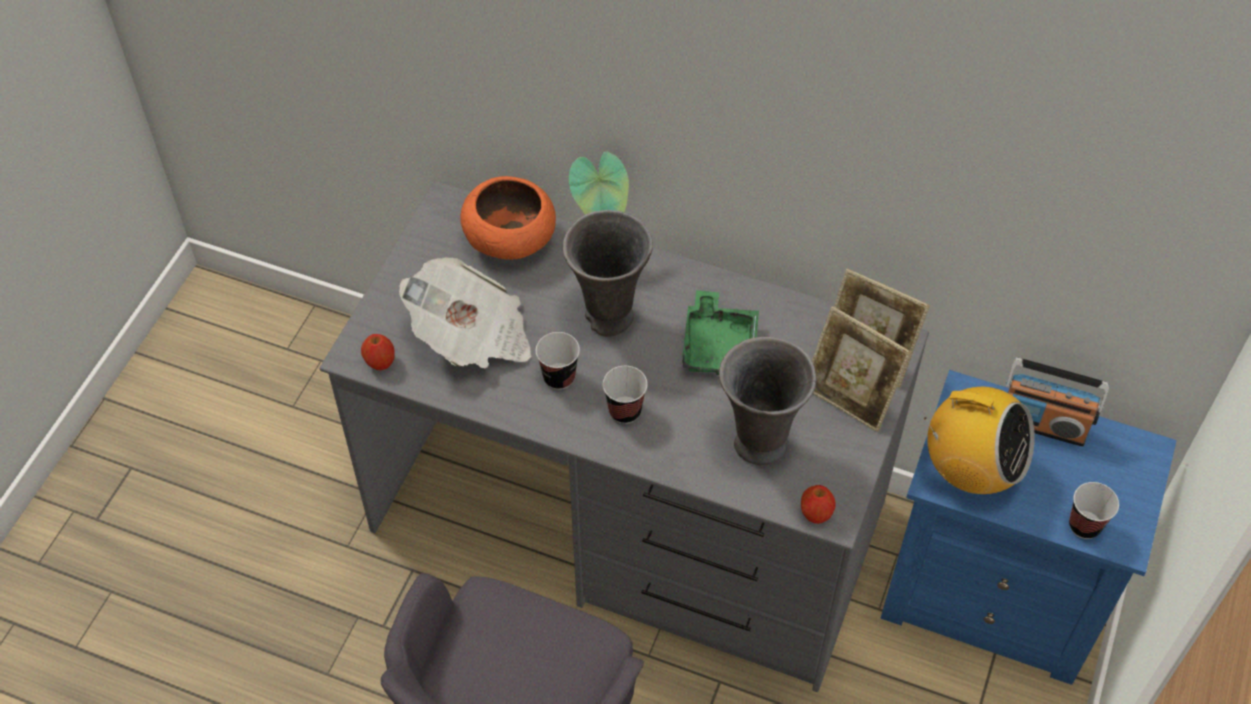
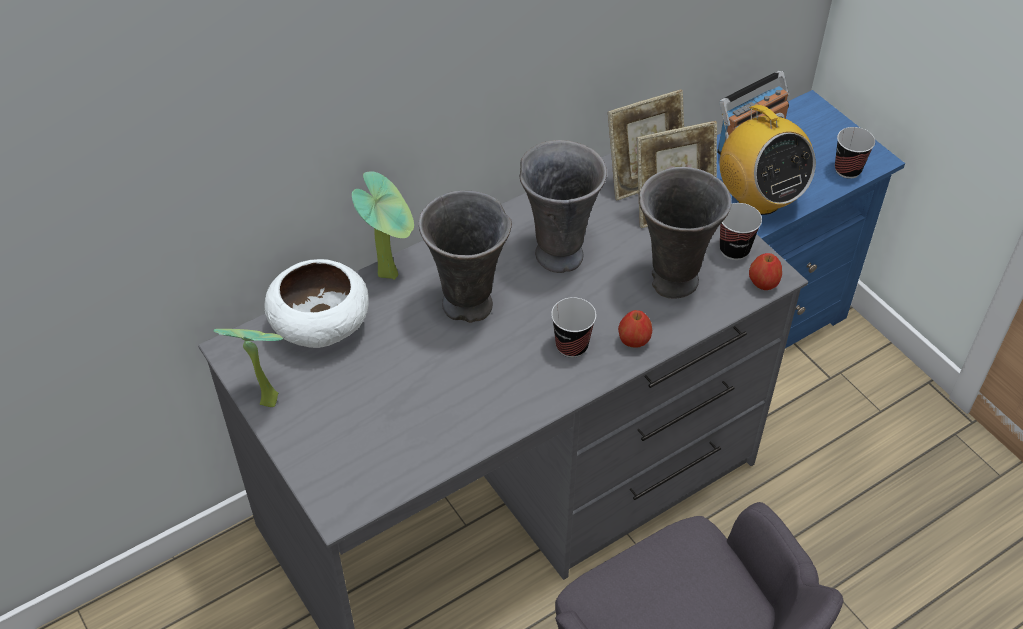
camera: 55 degrees left, 5 degrees down
apple [361,334,395,370] -> apple moved to [618,310,652,348]
newspaper [399,257,531,368] -> none
orange bowl [460,176,556,260] -> white bowl [264,259,369,348]
cup [536,332,580,390] -> cup moved to [720,203,762,260]
green tray [682,290,759,375] -> grey vase [519,140,607,273]
radio [924,387,1035,494] -> radio turned 90 degrees clockwise [720,105,816,215]
none -> potted plant [214,329,283,407]

